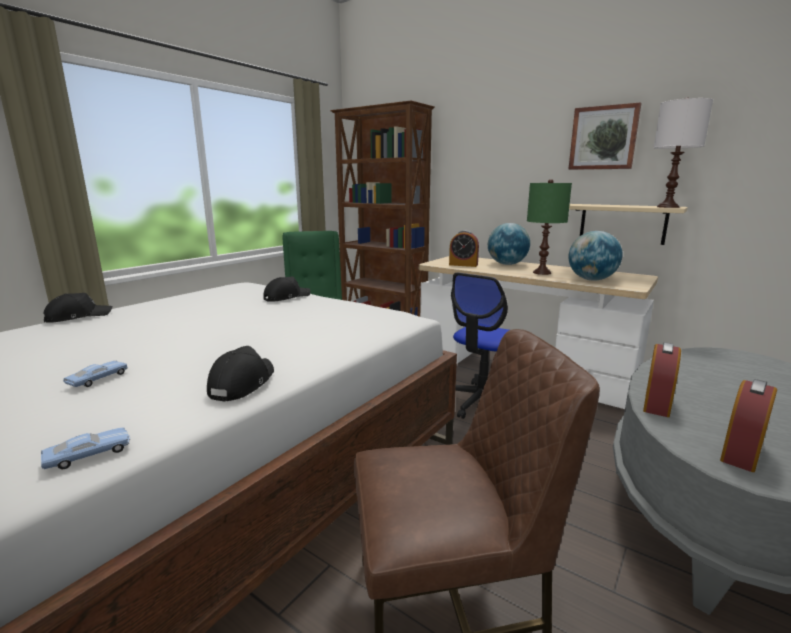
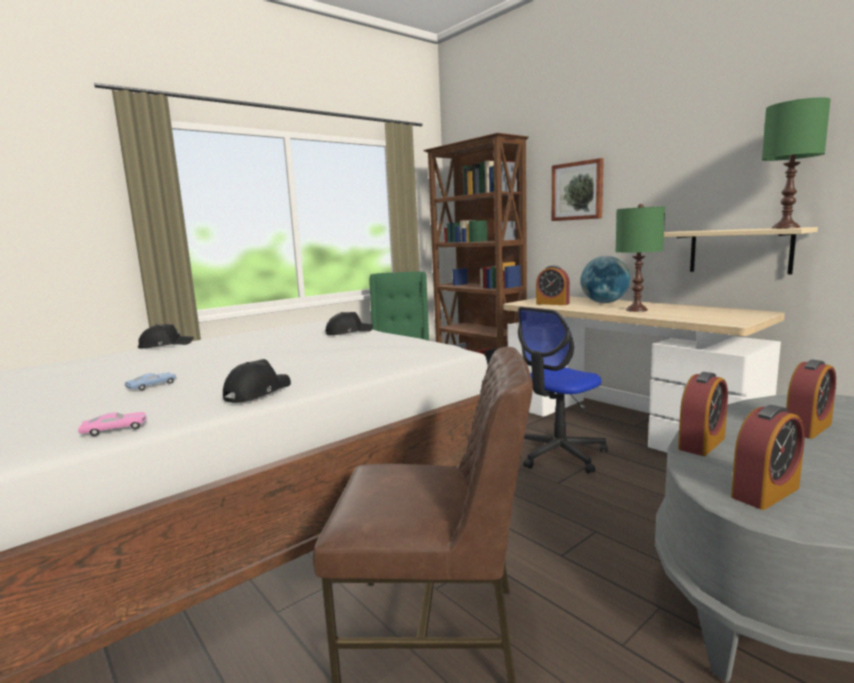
camera: 15 degrees right, 5 degrees down
blue toy car [41,427,130,469] -> pink toy car [78,412,147,436]
picture [568,102,641,170] -> picture moved to [552,158,604,221]
globe [569,231,623,281] -> none
white table lamp [654,97,713,208] -> green table lamp [762,97,831,229]
none -> alarm clock [786,359,836,439]

